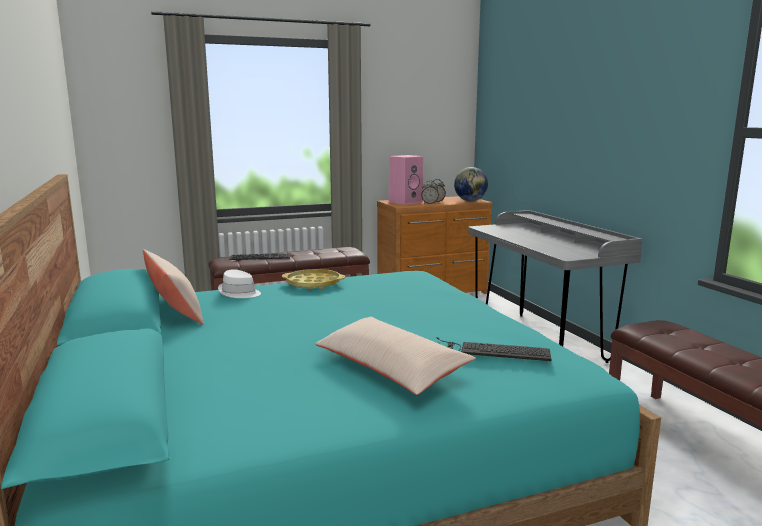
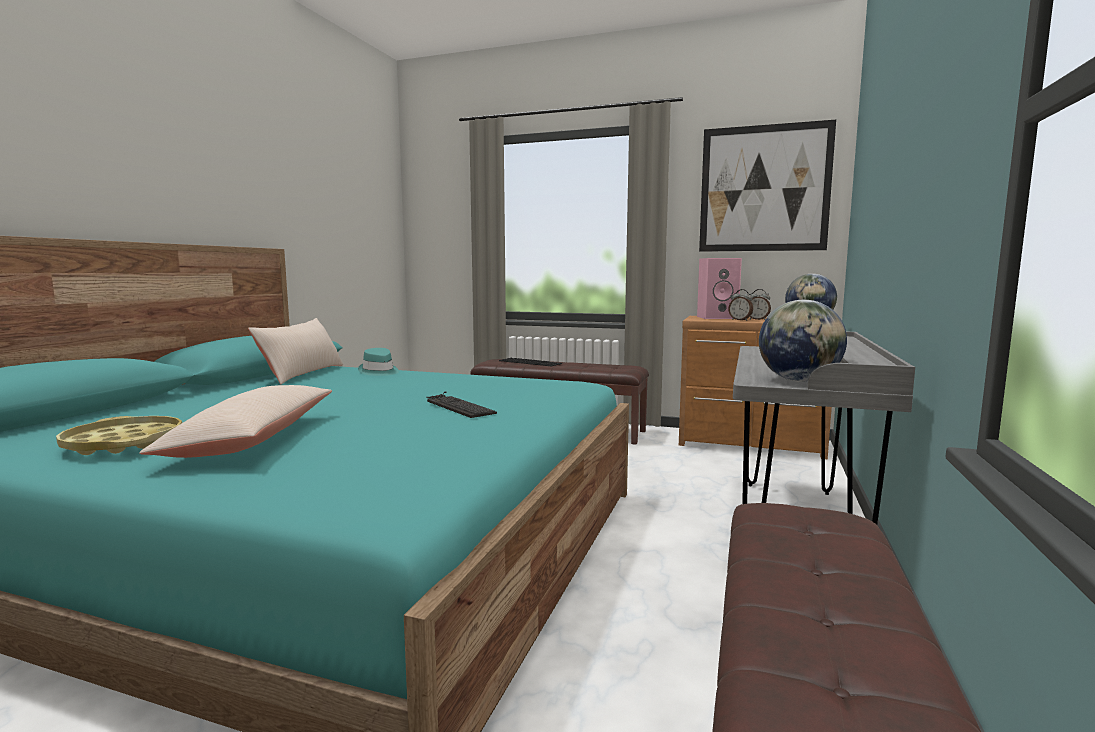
camera: 40 degrees right, 5 degrees down
white hat [218,269,261,298] -> turquoise hat [358,348,399,376]
yellow tray [282,269,345,289] -> yellow tray moved to [56,416,182,455]
keyboard [437,337,551,361] -> keyboard moved to [426,391,497,418]
none -> picture [699,120,836,252]
none -> globe [759,300,847,382]

